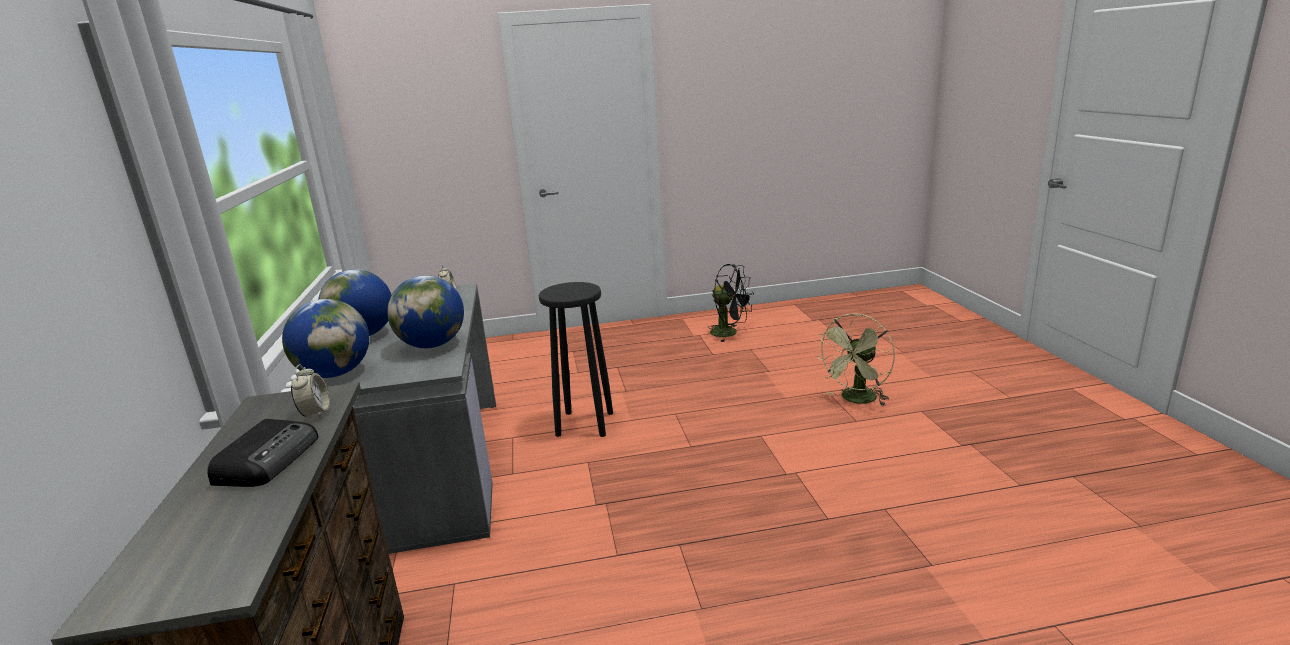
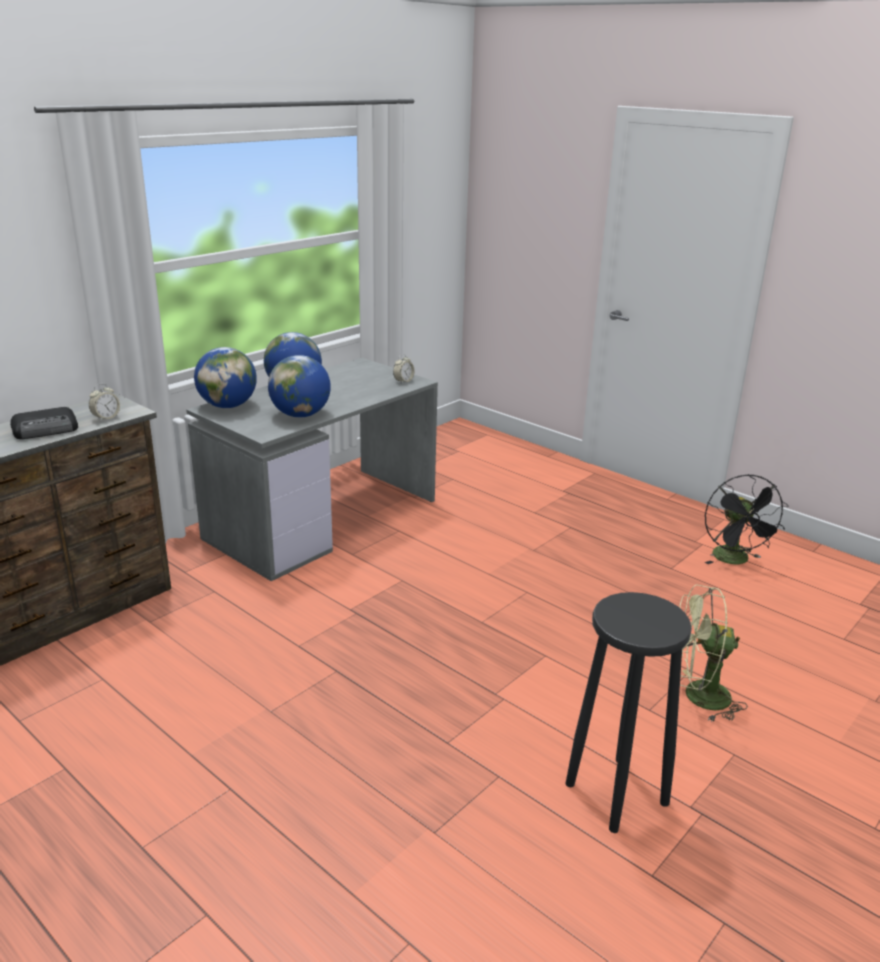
camera: 50 degrees right, 5 degrees up
black stool [539,282,613,437] -> black stool moved to [566,592,692,833]

